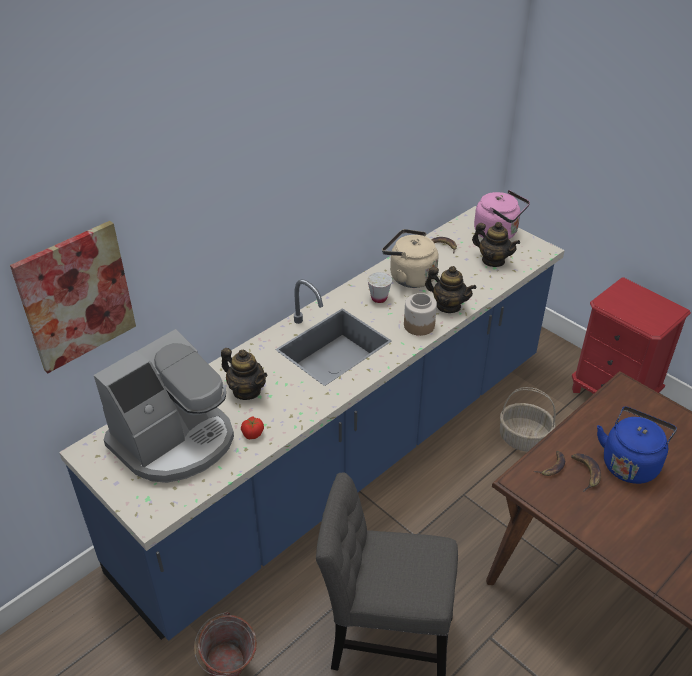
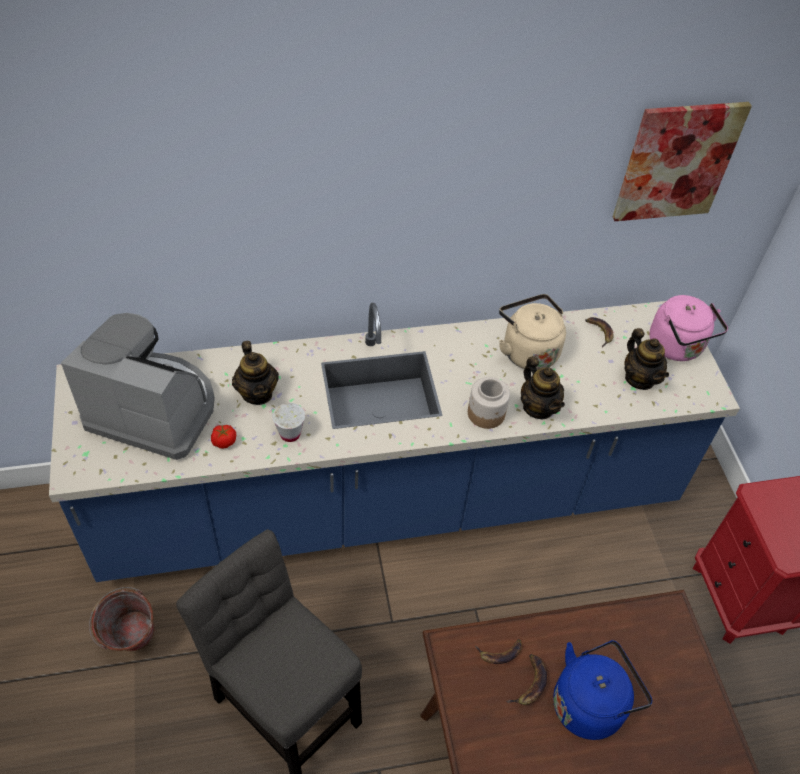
camera: 30 degrees right, 10 degrees up
picture [10,221,136,373] -> picture moved to [613,102,752,221]
coffee machine [94,329,234,483] -> coffee machine turned 150 degrees counterclockwise [61,313,215,460]
white cup [367,272,392,303] -> white cup moved to [272,403,305,442]
basket [500,387,556,452] -> none

